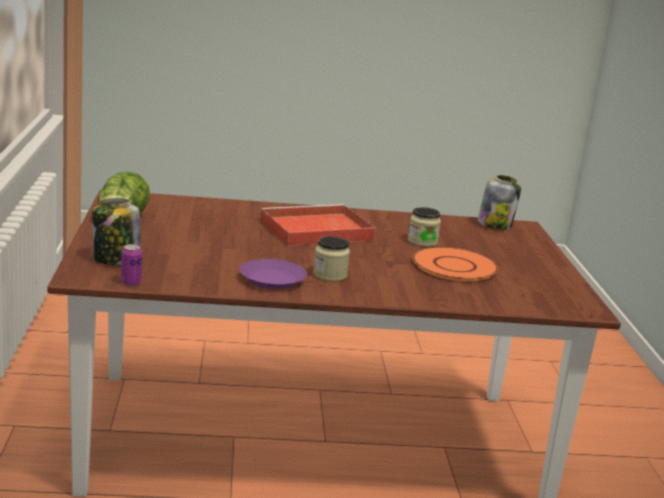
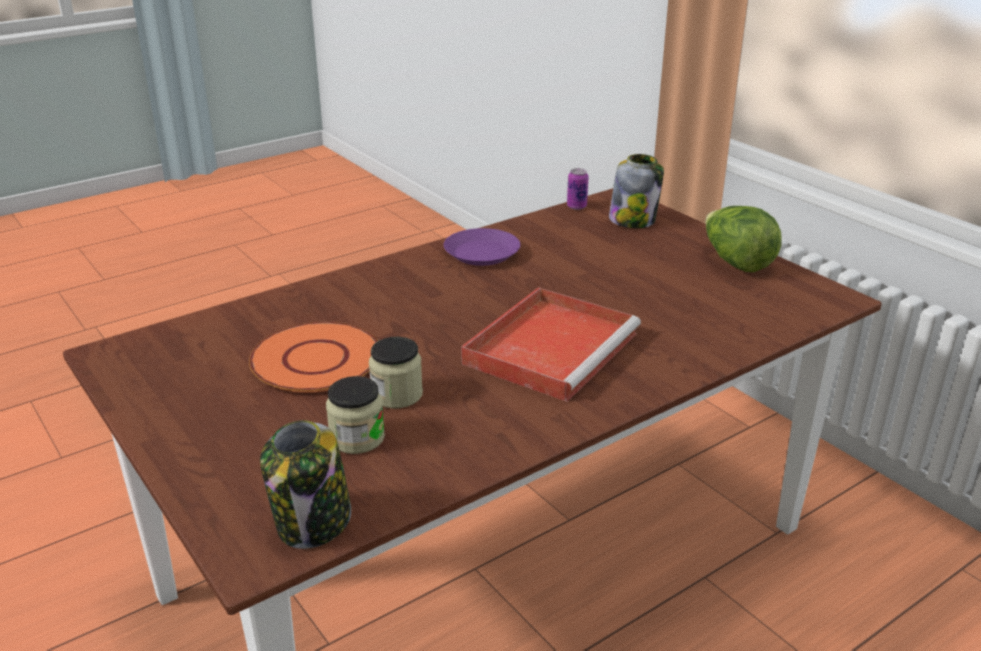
camera: 150 degrees right, 10 degrees up
jar [313,236,350,281] -> jar moved to [326,376,385,454]

